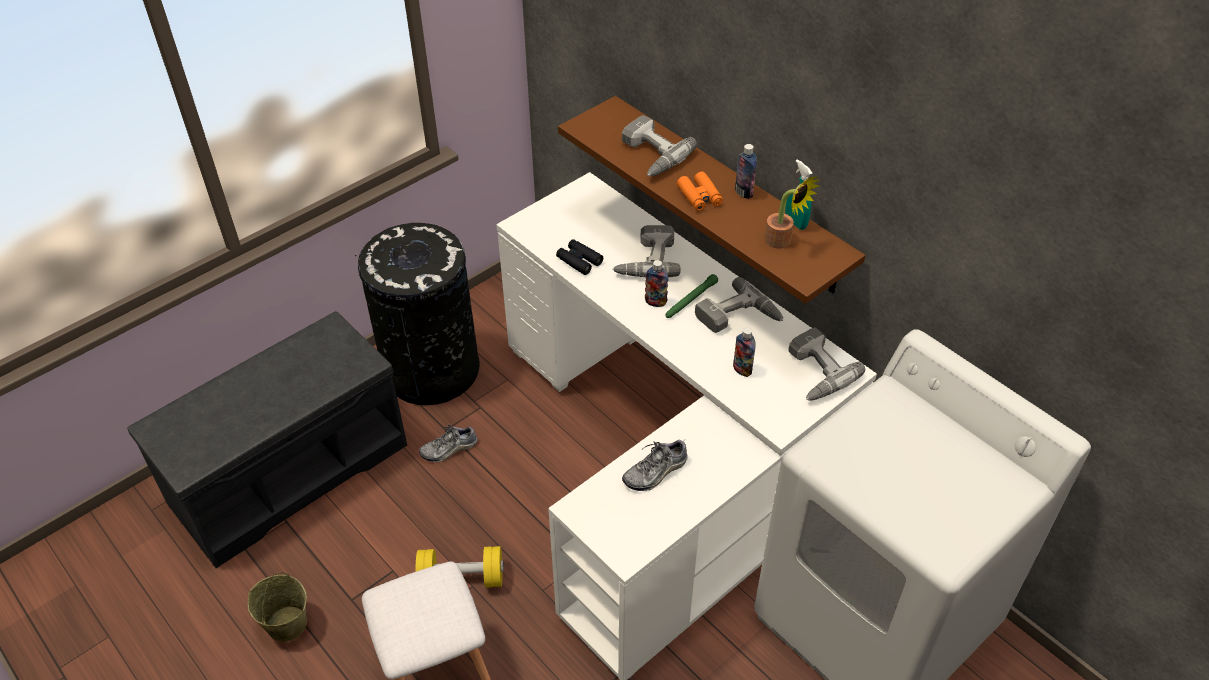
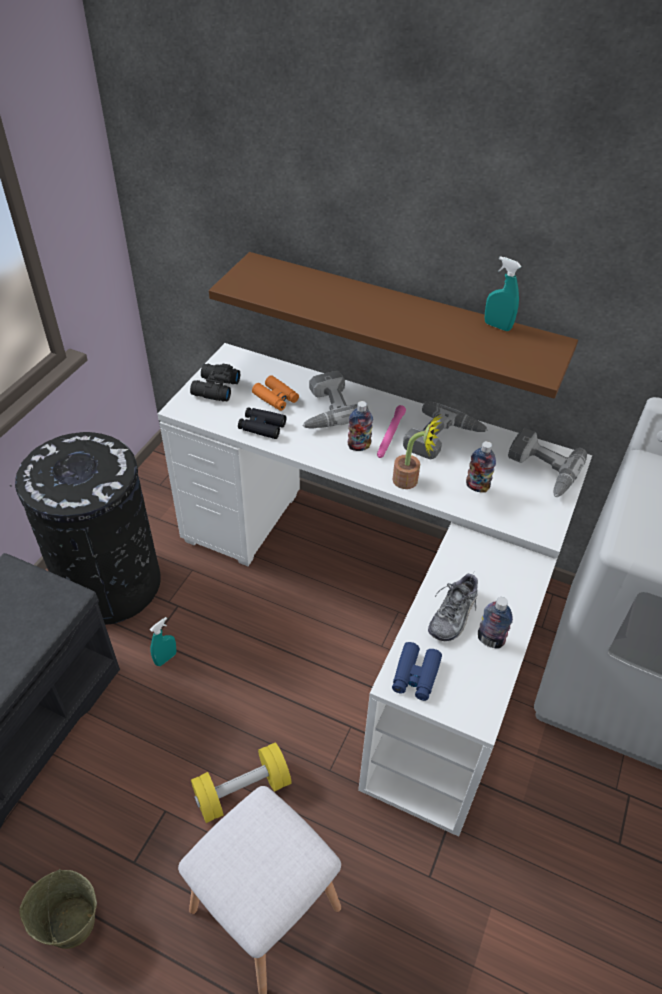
camera: 25 degrees left, 0 degrees up
shoe [419,425,478,462] -> turquoise spray bottle [150,617,176,666]
power drill [622,115,697,176] -> none
green flashlight [665,274,718,318] -> pink flashlight [377,405,406,458]
orange binoculars [677,172,723,211] -> orange binoculars moved to [252,375,299,411]
bottle [735,144,757,199] -> bottle moved to [478,597,513,649]
potted plant [764,176,820,249] -> potted plant moved to [392,415,442,489]
none -> black binoculars [190,363,240,401]
none -> blue binoculars [392,642,442,701]

